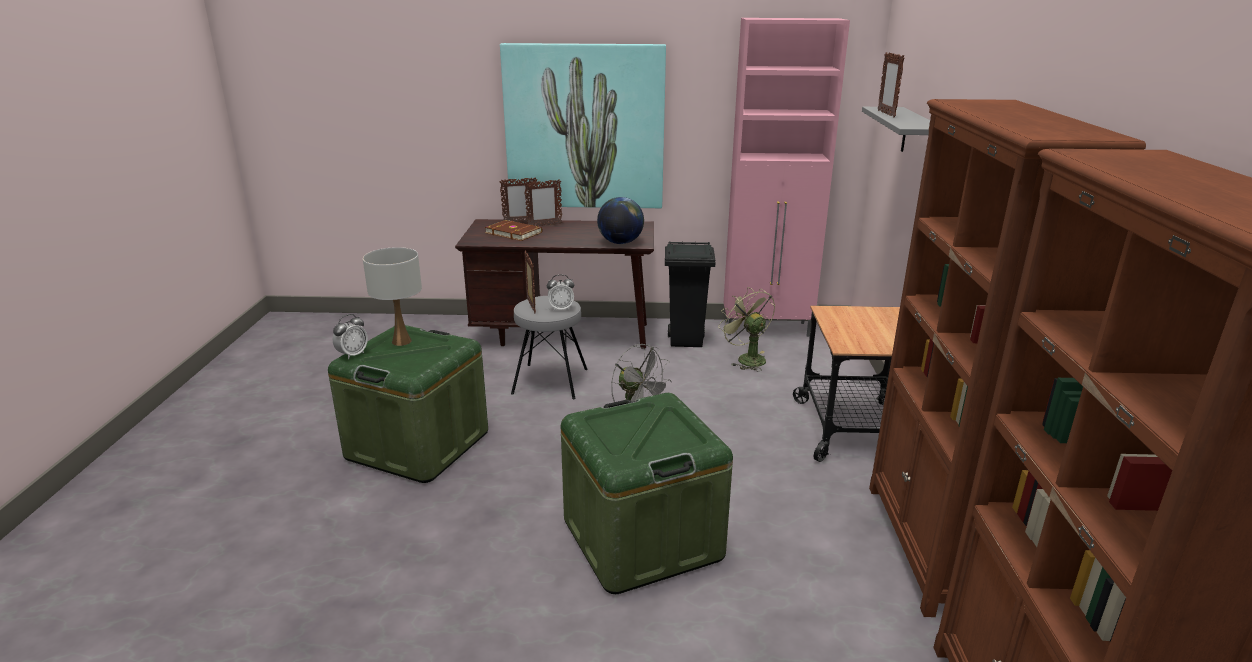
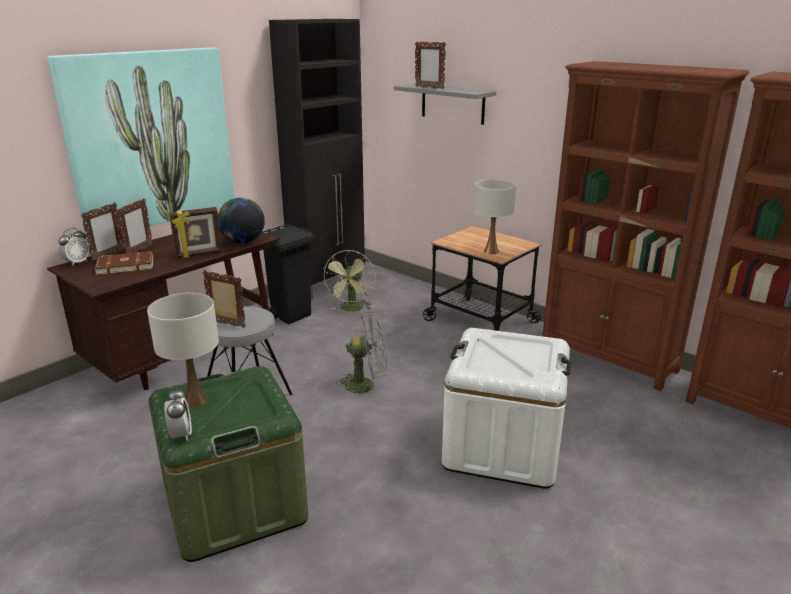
camera: 50 degrees left, 0 degrees up
alarm clock [547,275,574,311] -> alarm clock moved to [59,228,89,265]
green storage box [561,393,733,594] -> white storage box [442,328,571,489]
green fan [718,287,775,371] -> green fan turned 90 degrees counterclockwise [323,250,376,311]
pink cabinet [724,18,850,337] -> black cabinet [269,19,365,300]
none -> picture frame [169,207,222,258]
none -> white table lamp [474,179,516,254]

